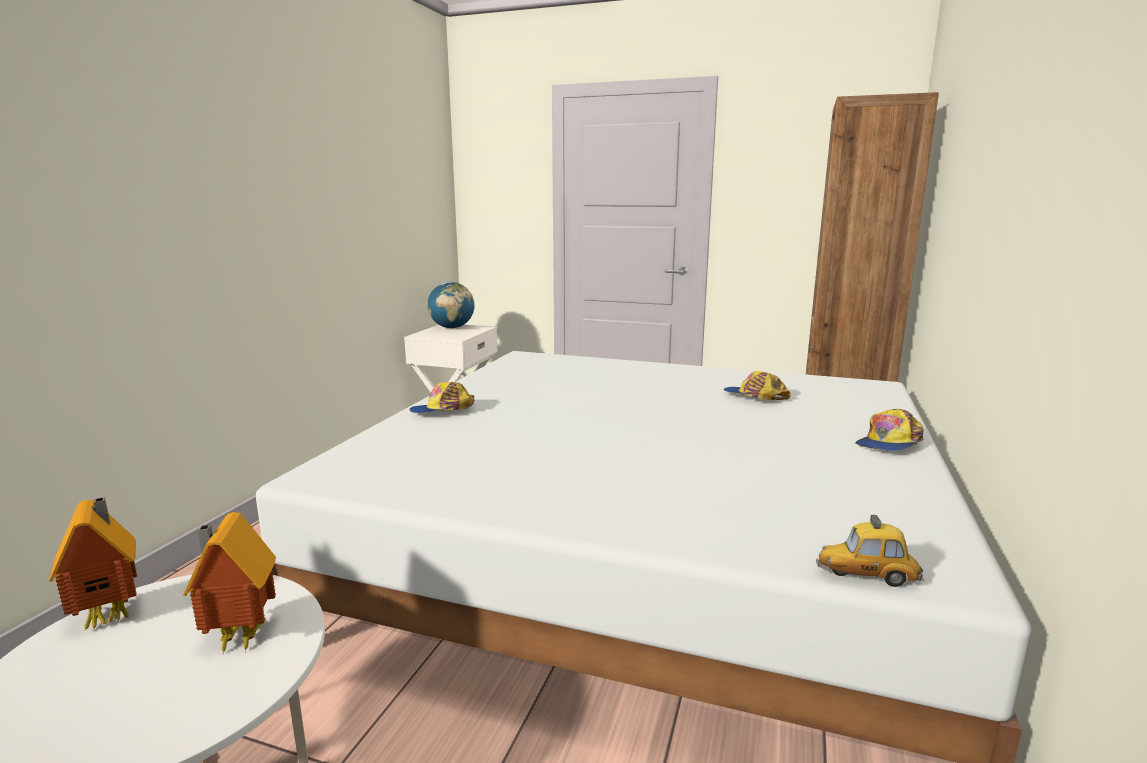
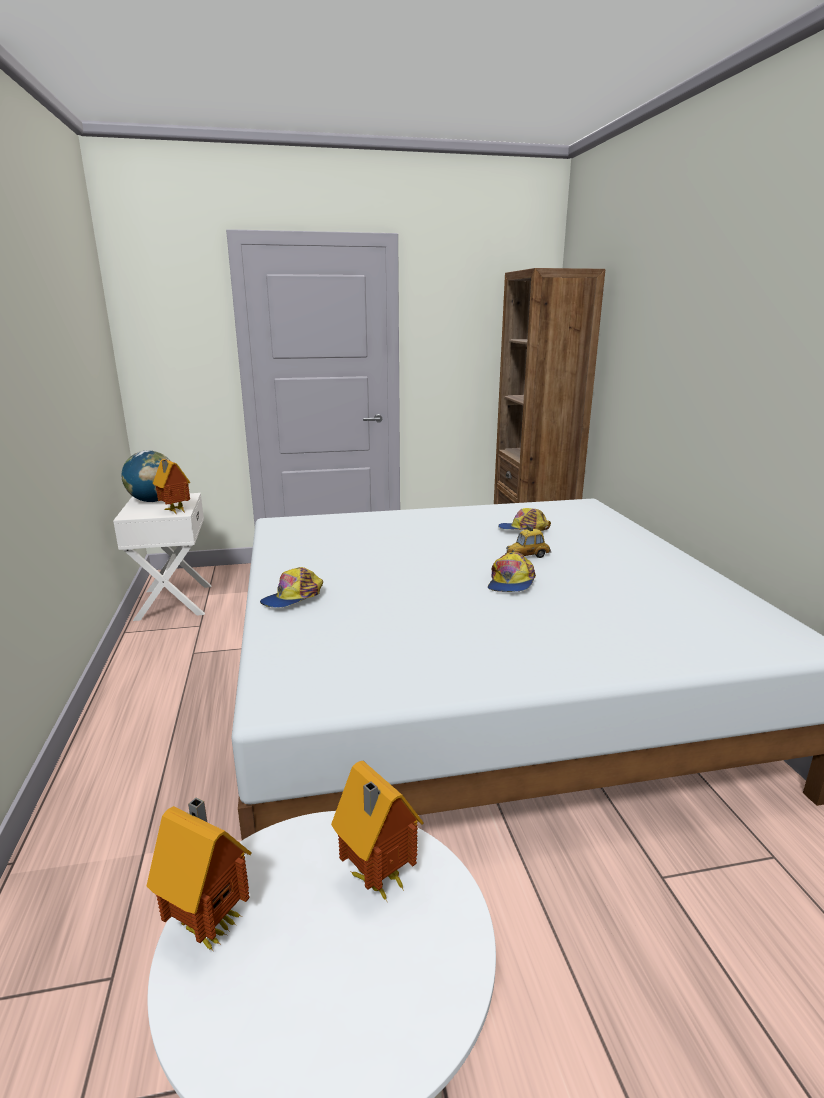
camera: 30 degrees left, 5 degrees up
toy car [816,515,924,587] -> toy car moved to [505,525,551,558]
cap [855,409,923,451] -> cap moved to [488,552,536,592]
none -> toy house [153,459,191,514]

